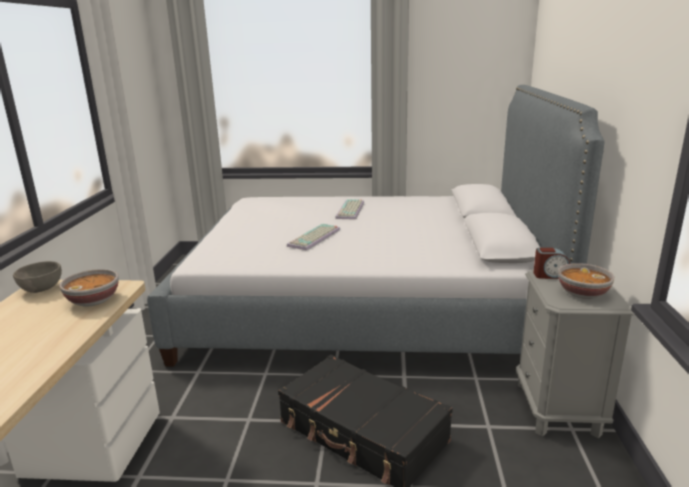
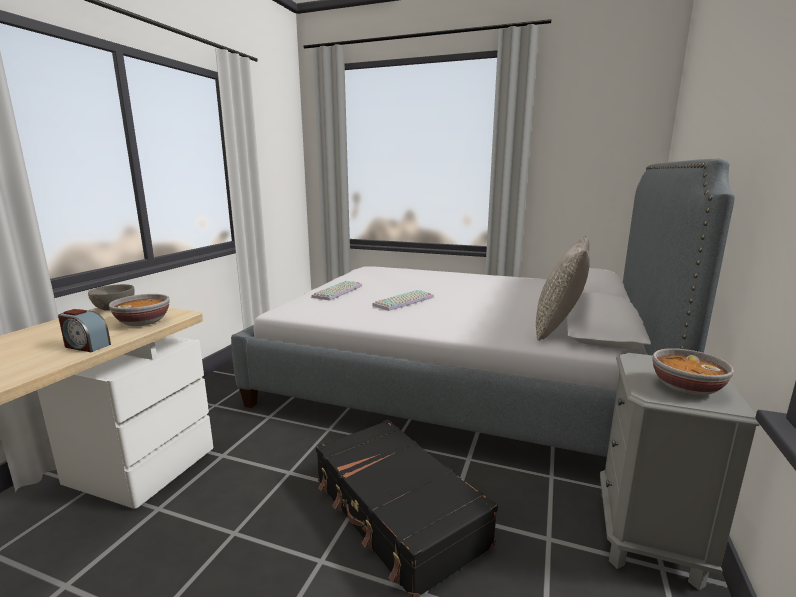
camera: 15 degrees right, 5 degrees down
keyboard [335,199,364,220] -> keyboard moved to [311,281,362,301]
alarm clock [533,248,570,279] -> alarm clock moved to [58,309,111,352]
none -> grey pillow [536,235,590,341]

